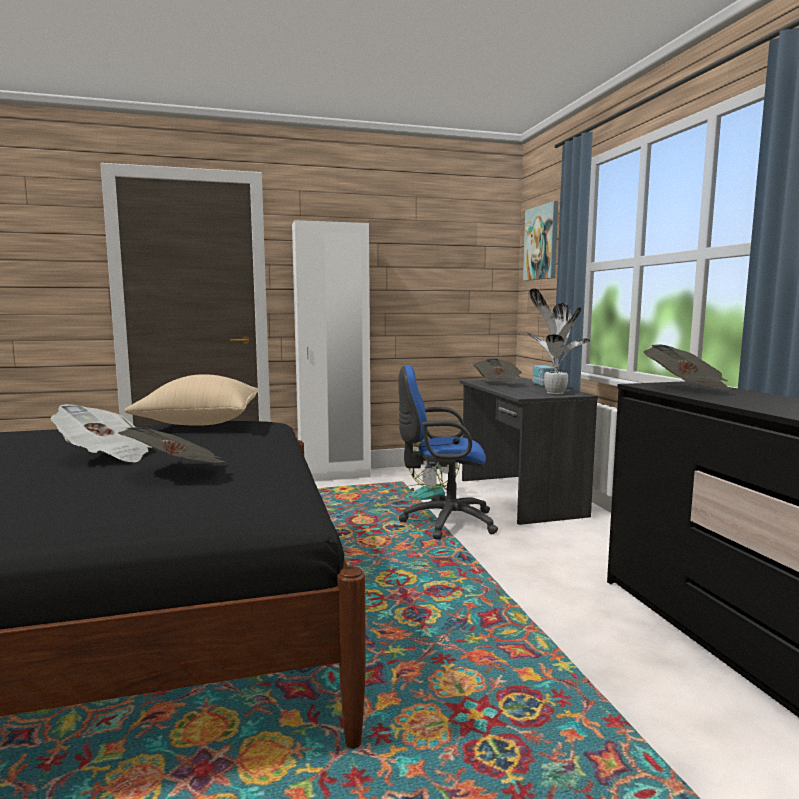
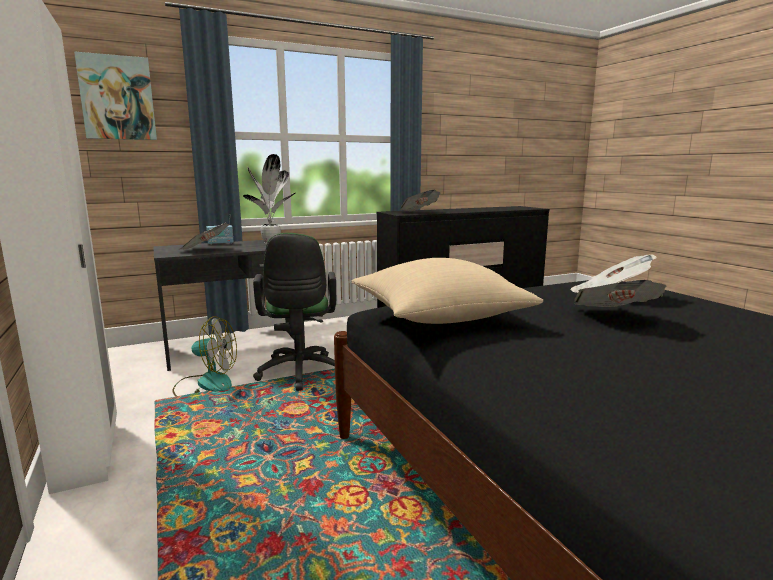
camera: 100 degrees left, 5 degrees up
blue office chair [398,365,498,540] -> green office chair [253,233,336,391]

